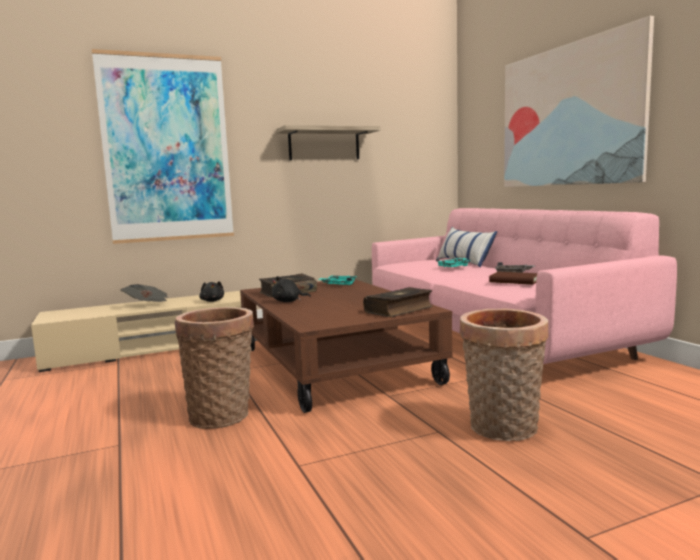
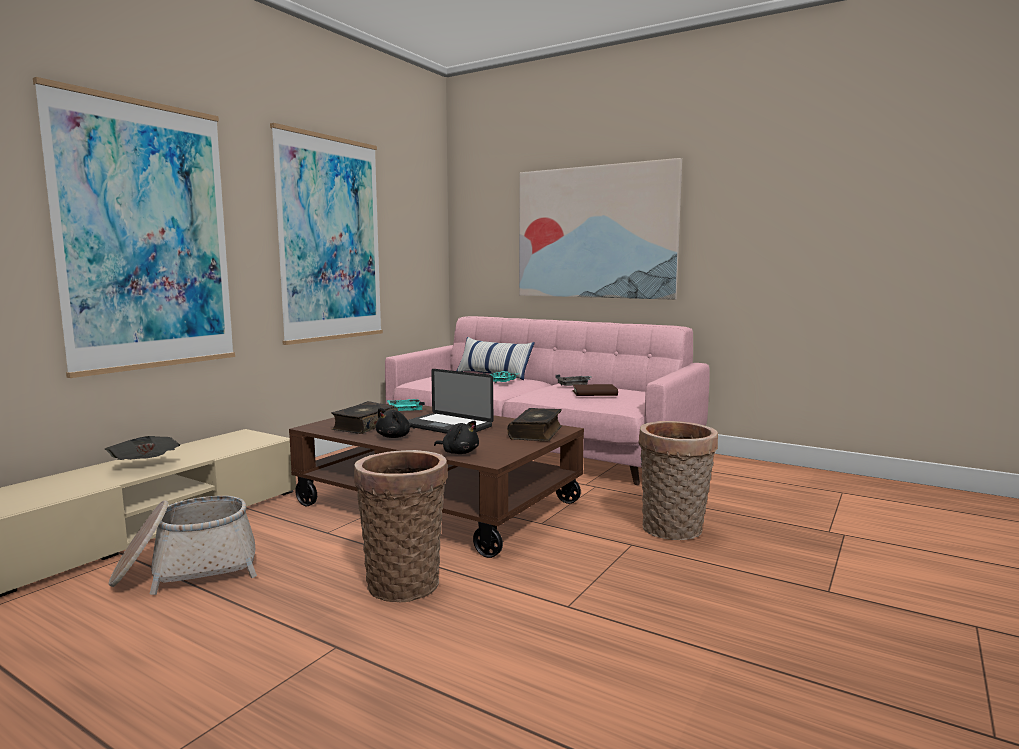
camera: 35 degrees left, 0 degrees up
black plush toy [199,281,224,302] -> black plush toy moved to [434,420,479,454]
shelf [277,125,380,160] -> picture [270,123,383,345]
none -> basket [109,496,257,595]
none -> laptop [408,369,493,434]

